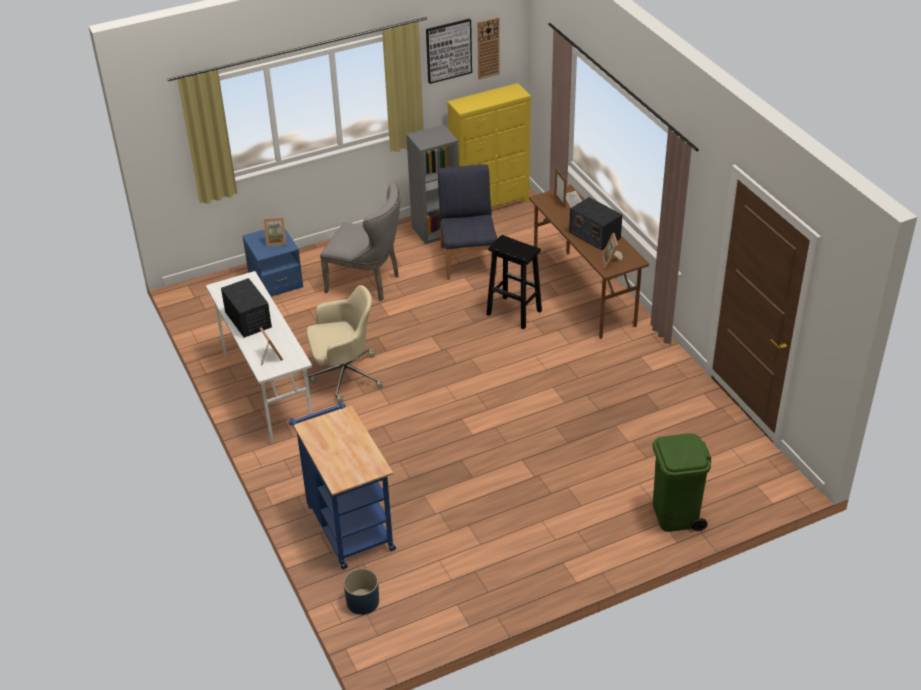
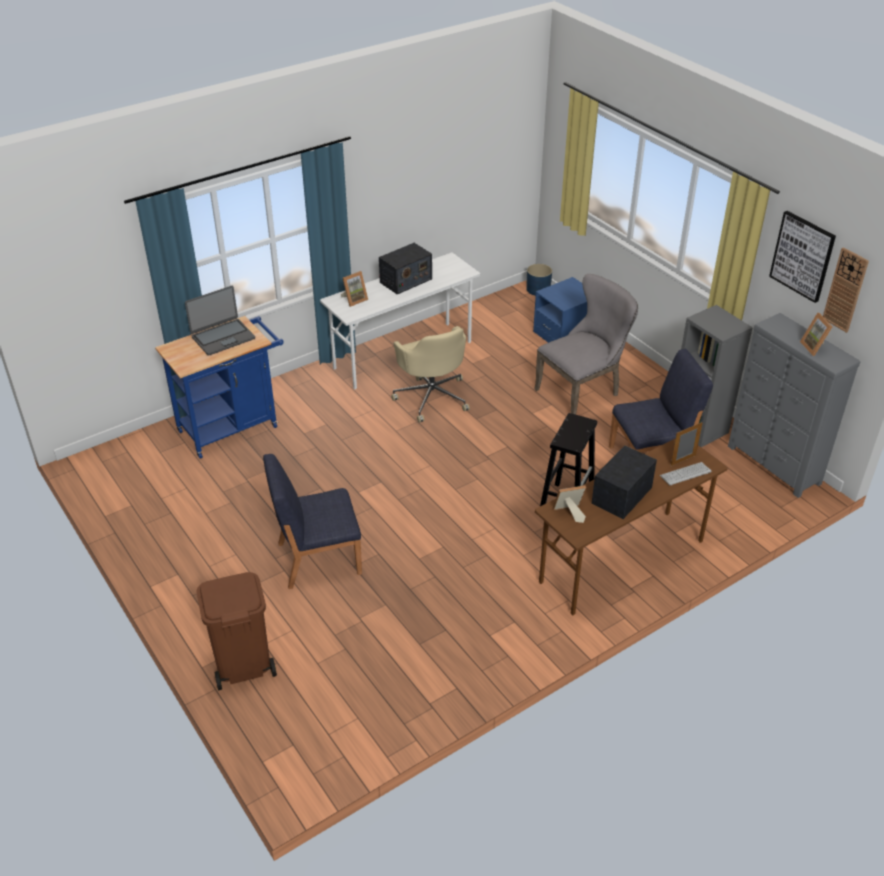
camera: 80 degrees right, 0 degrees up
picture frame [264,217,286,246] -> picture frame moved to [800,313,832,356]
grey chair [320,182,400,301] -> grey chair turned 135 degrees counterclockwise [534,274,638,414]
blue planter [343,568,379,615] -> blue planter moved to [526,264,552,296]
yellow dresser [447,83,531,207] -> grey dresser [728,313,860,498]
green trash can [653,433,711,532] -> brown trash can [196,572,277,690]
none -> laptop [185,286,255,356]
none -> blue chair [263,454,362,589]

